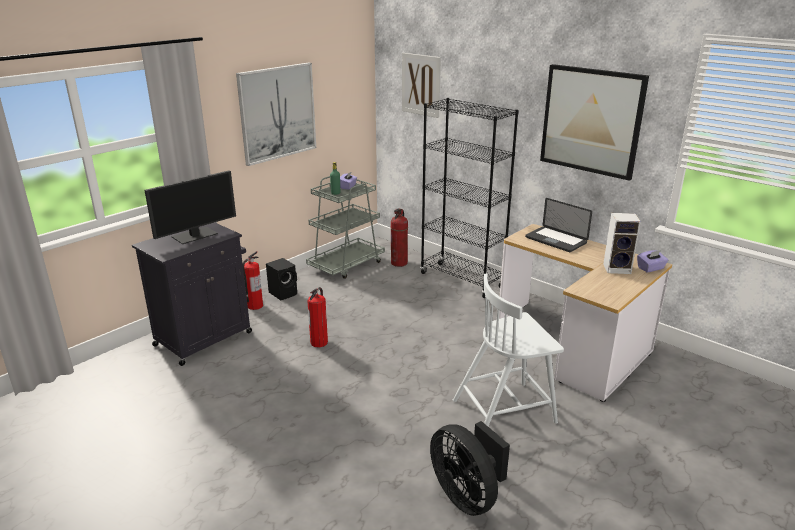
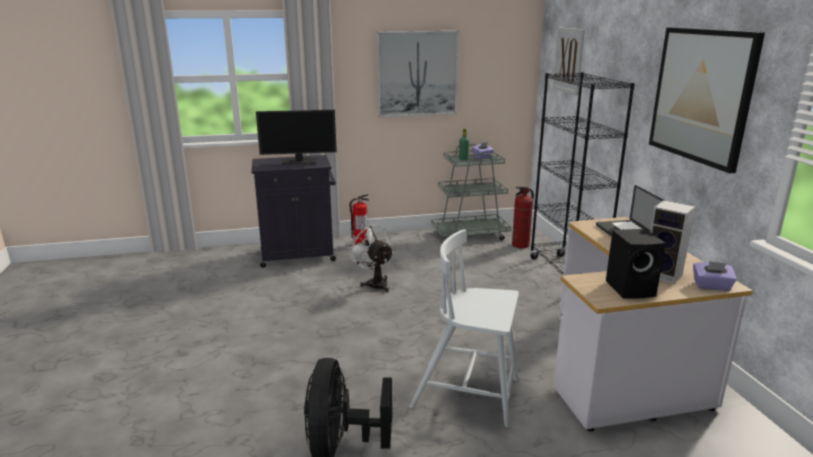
camera: 35 degrees right, 5 degrees down
black speaker [266,258,297,300] -> black speaker moved to [606,229,665,299]
fire extinguisher [307,287,328,347] -> white fan [348,223,394,292]

